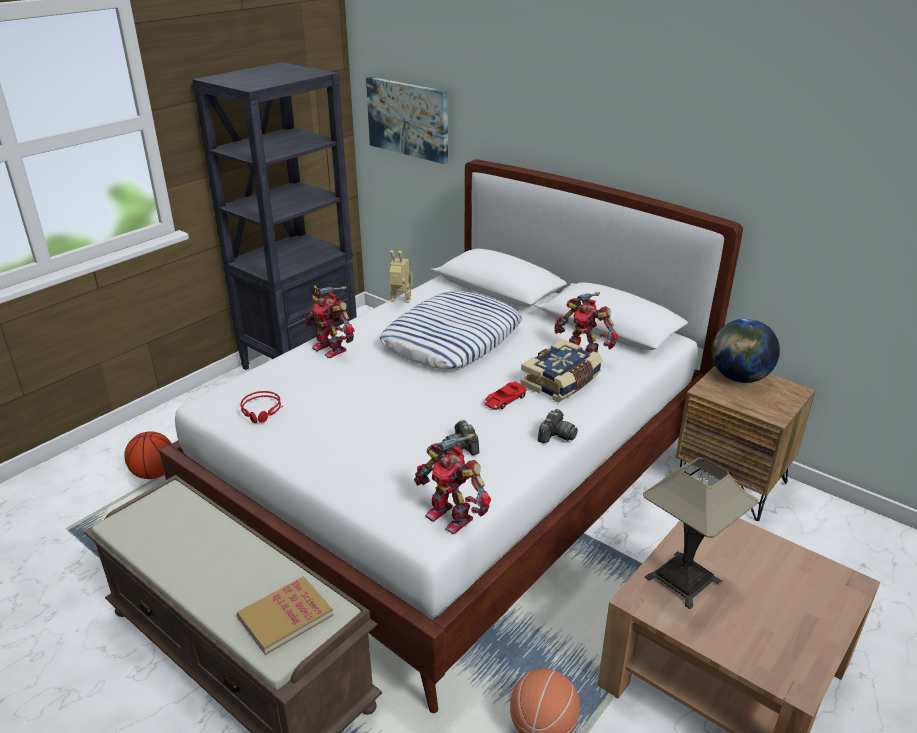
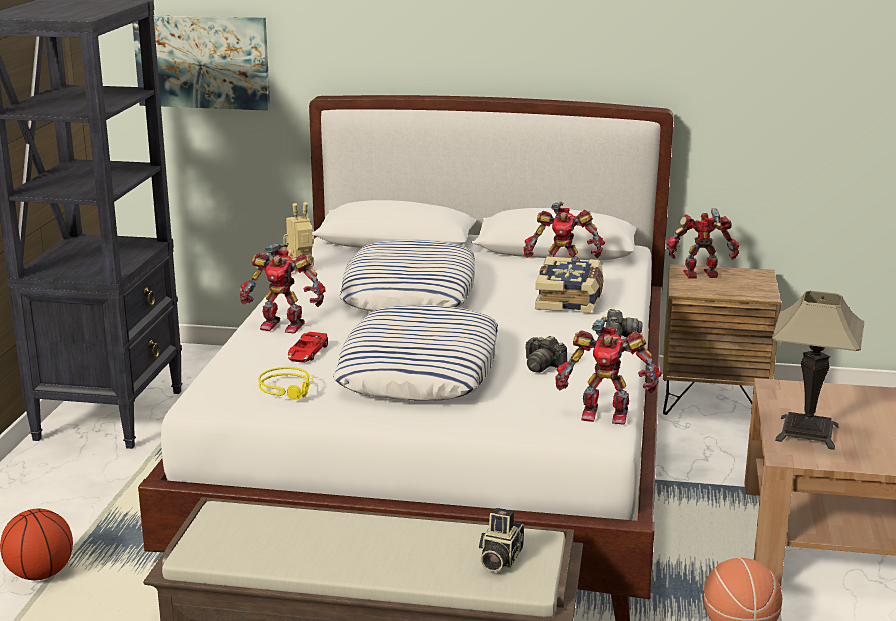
camera: 30 degrees left, 10 degrees down
book [237,576,333,655] -> camera [479,508,524,572]
red headphones [240,391,283,423] -> yellow headphones [258,367,314,400]
red toy car [484,382,526,410] -> red toy car moved to [288,332,328,363]
globe [711,319,780,383] -> toy robot [667,208,739,279]
none -> pillow [333,305,498,401]

